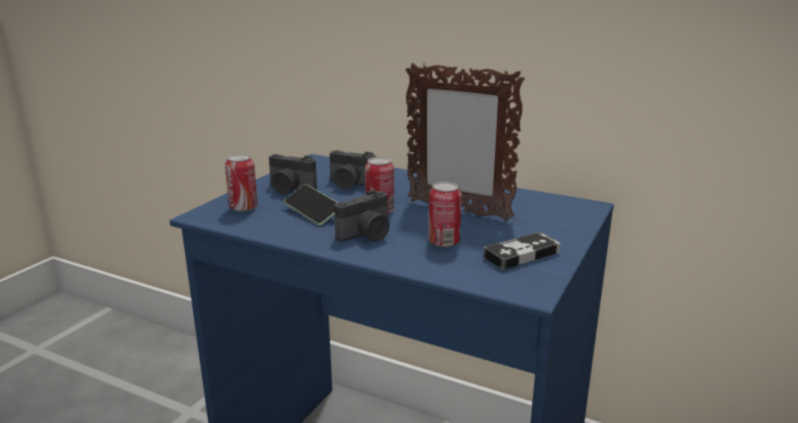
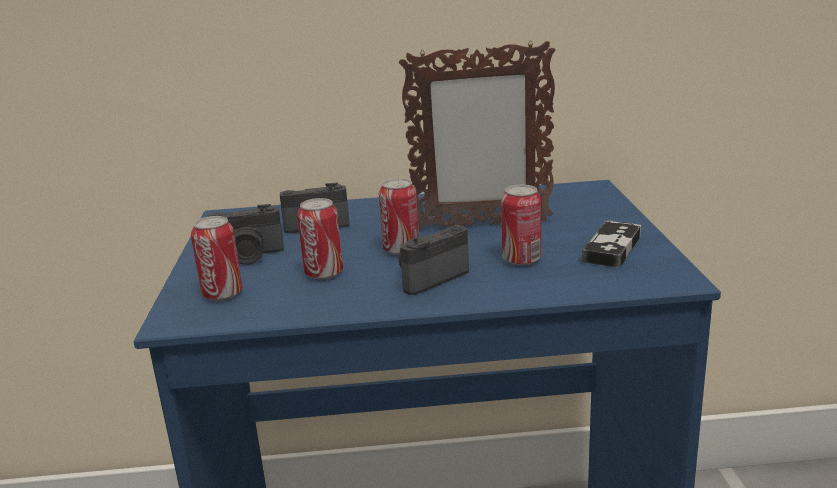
camera: 30 degrees left, 0 degrees up
phone [284,184,338,225] -> can [297,198,343,280]
camera [334,190,390,242] -> camera turned 150 degrees counterclockwise [399,225,469,295]

